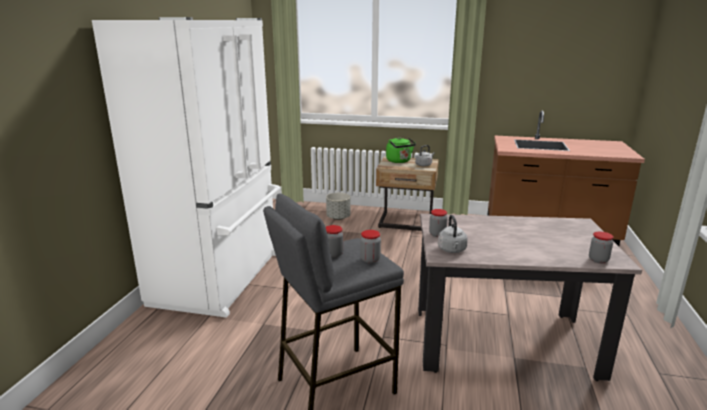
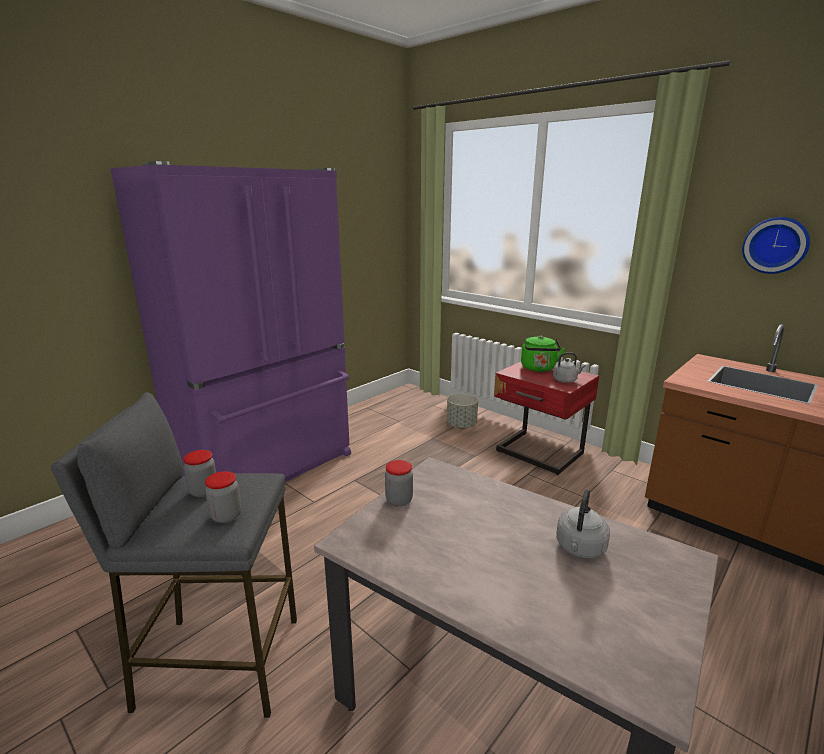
camera: 30 degrees right, 0 degrees up
white fridge [92,17,280,318] -> purple fridge [110,161,351,482]
beige nightstand [376,156,439,231] -> red nightstand [494,362,599,475]
grey kettle [438,215,468,253] -> grey kettle moved to [556,489,610,558]
jar [589,231,614,263] -> none
none -> wall clock [742,217,810,274]

